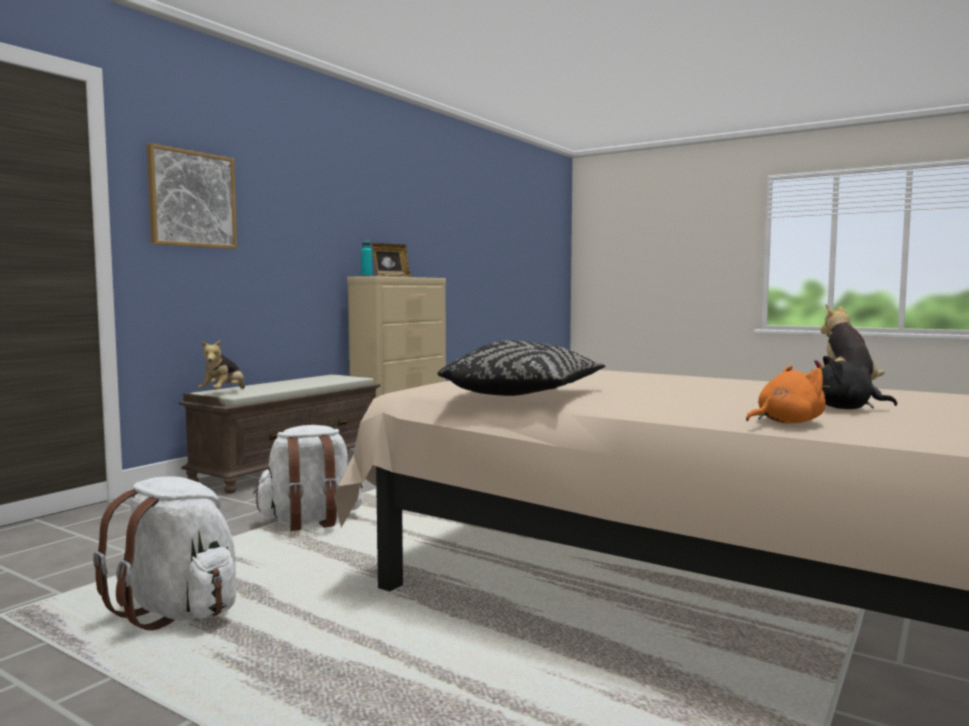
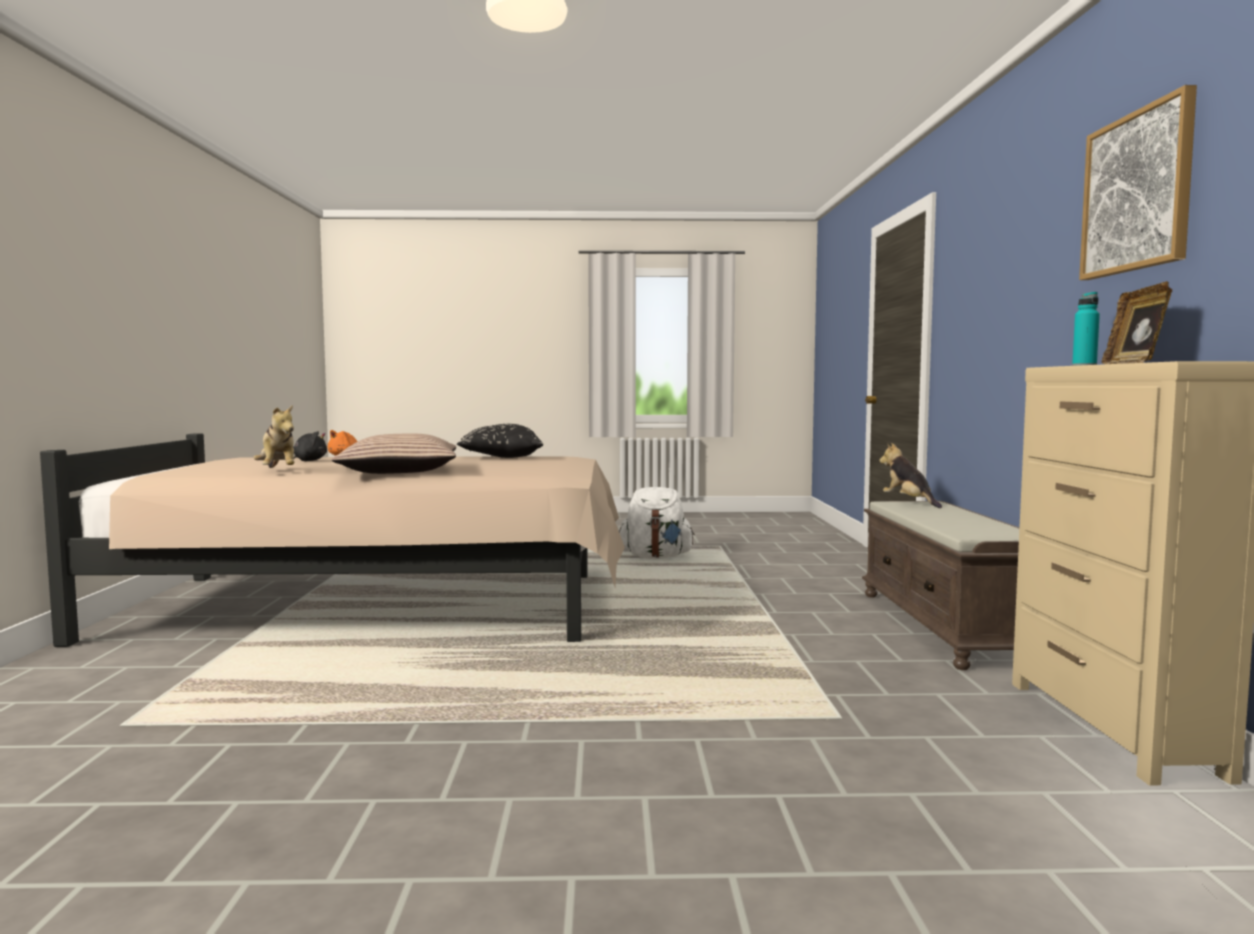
camera: 145 degrees right, 0 degrees up
picture [147,143,237,249] -> picture moved to [1079,85,1197,280]
white backpack [253,425,362,531] -> none
none -> pillow [332,433,456,474]

